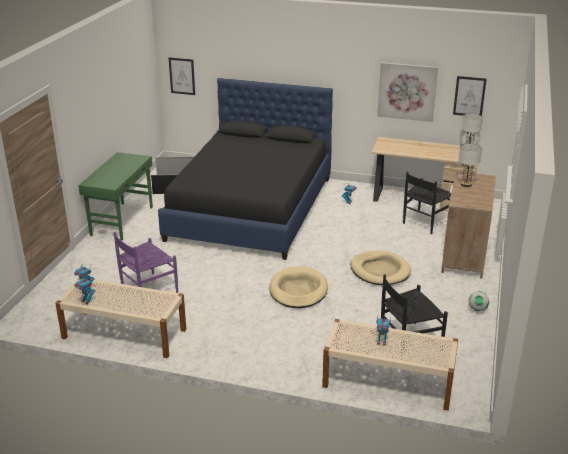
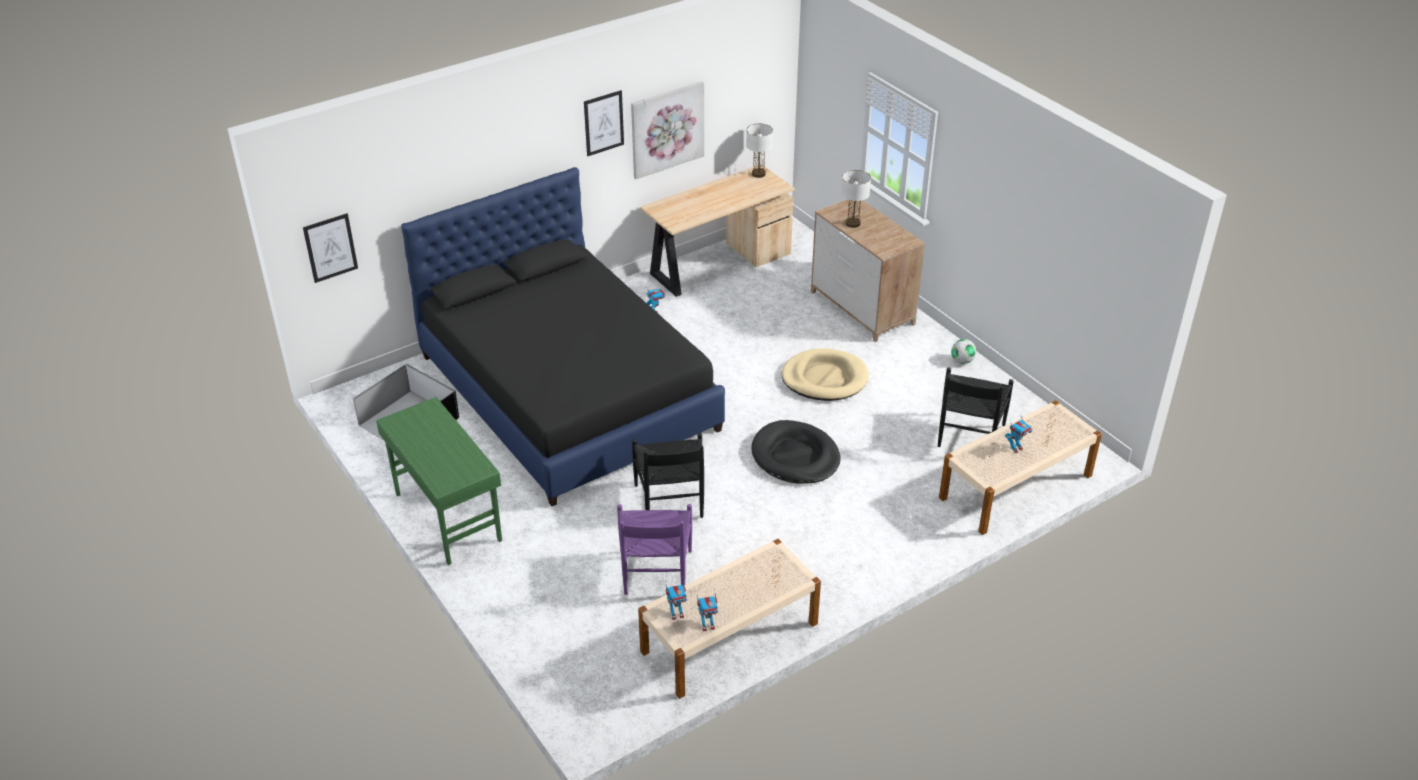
camera: 50 degrees left, 10 degrees up
beige dog bed [269,267,328,308] -> black dog bed [751,420,841,484]
black chair [403,172,451,234] -> black chair moved to [632,433,704,518]
picture [453,76,487,116] -> picture moved to [584,90,624,156]

